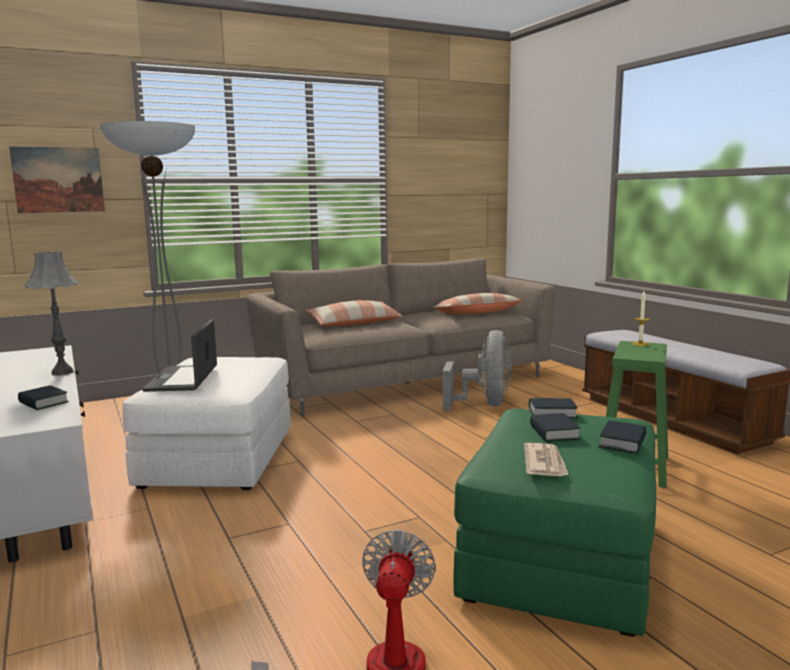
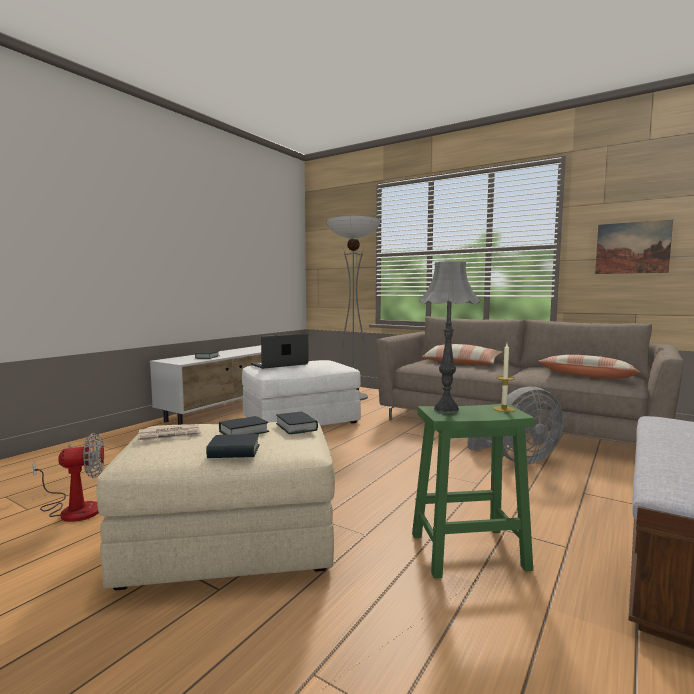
camera: 60 degrees right, 5 degrees down
picture [9,146,105,213] -> picture moved to [595,219,673,274]
grey table lamp [25,252,79,376] -> grey table lamp moved to [419,261,480,413]
green ottoman [453,408,656,637] -> beige ottoman [96,422,335,590]

